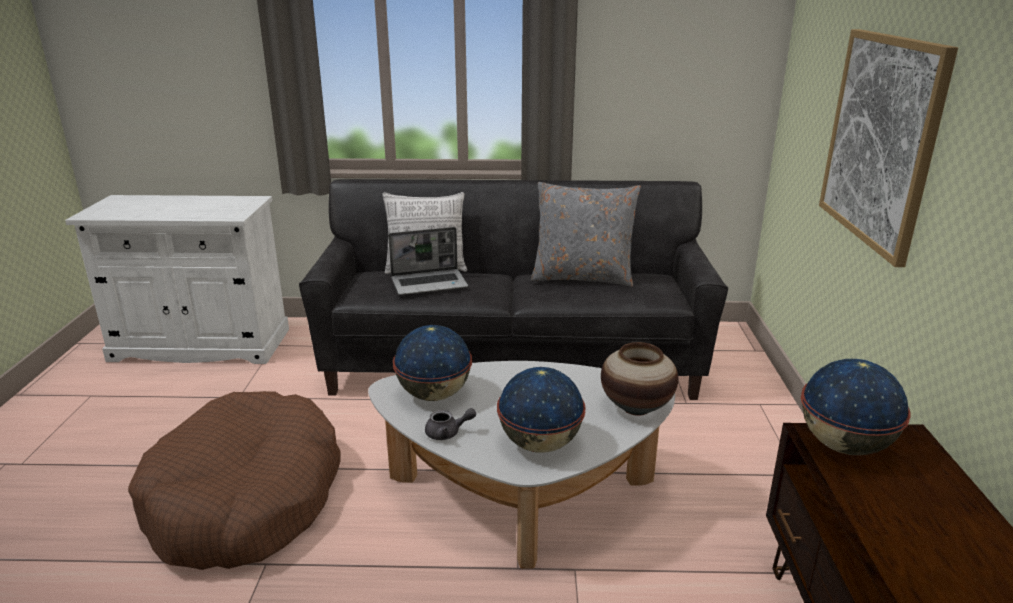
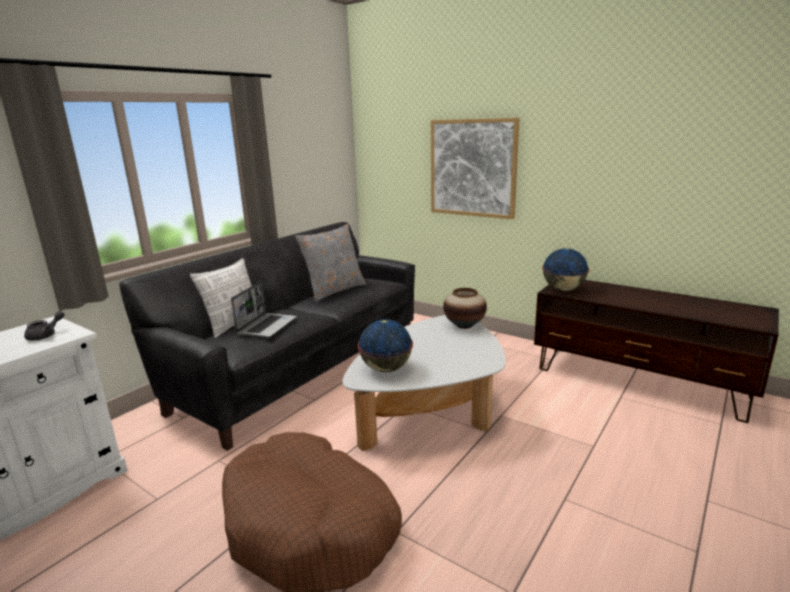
camera: 55 degrees left, 5 degrees down
grey teapot [425,408,476,440] -> grey teapot moved to [24,311,65,341]
globe [497,367,586,453] -> none

